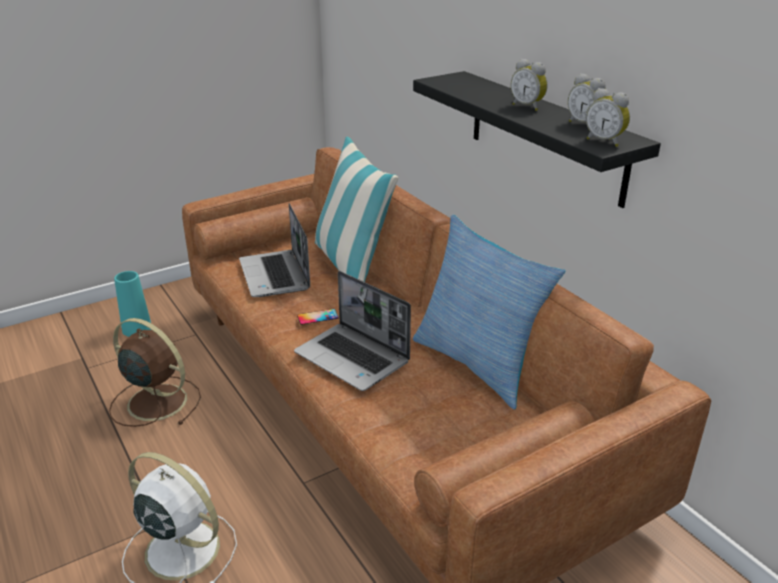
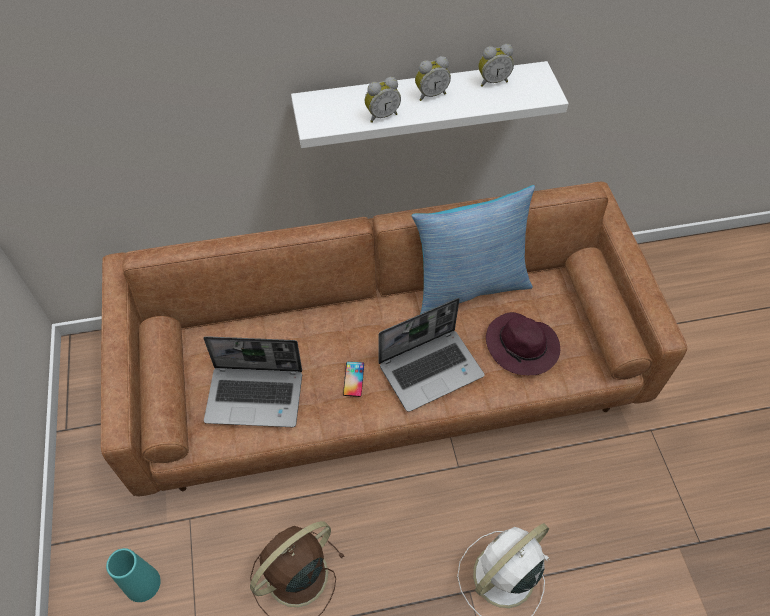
camera: 70 degrees left, 25 degrees up
pillow [315,137,399,282] -> none
black shelf [413,71,661,208] -> white shelf [291,61,569,148]
alarm clock [586,88,630,147] -> alarm clock moved to [365,77,401,123]
none -> purple hat [486,312,560,375]

